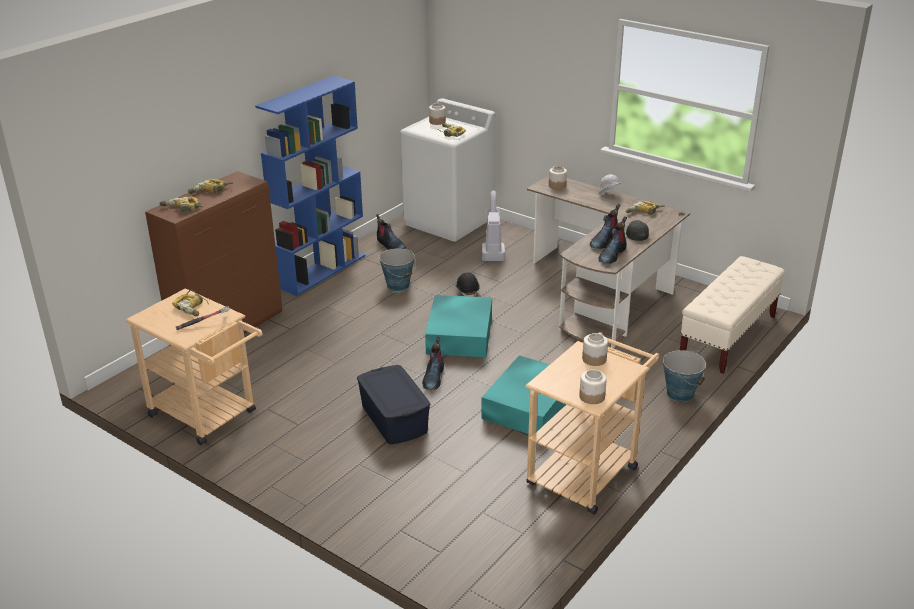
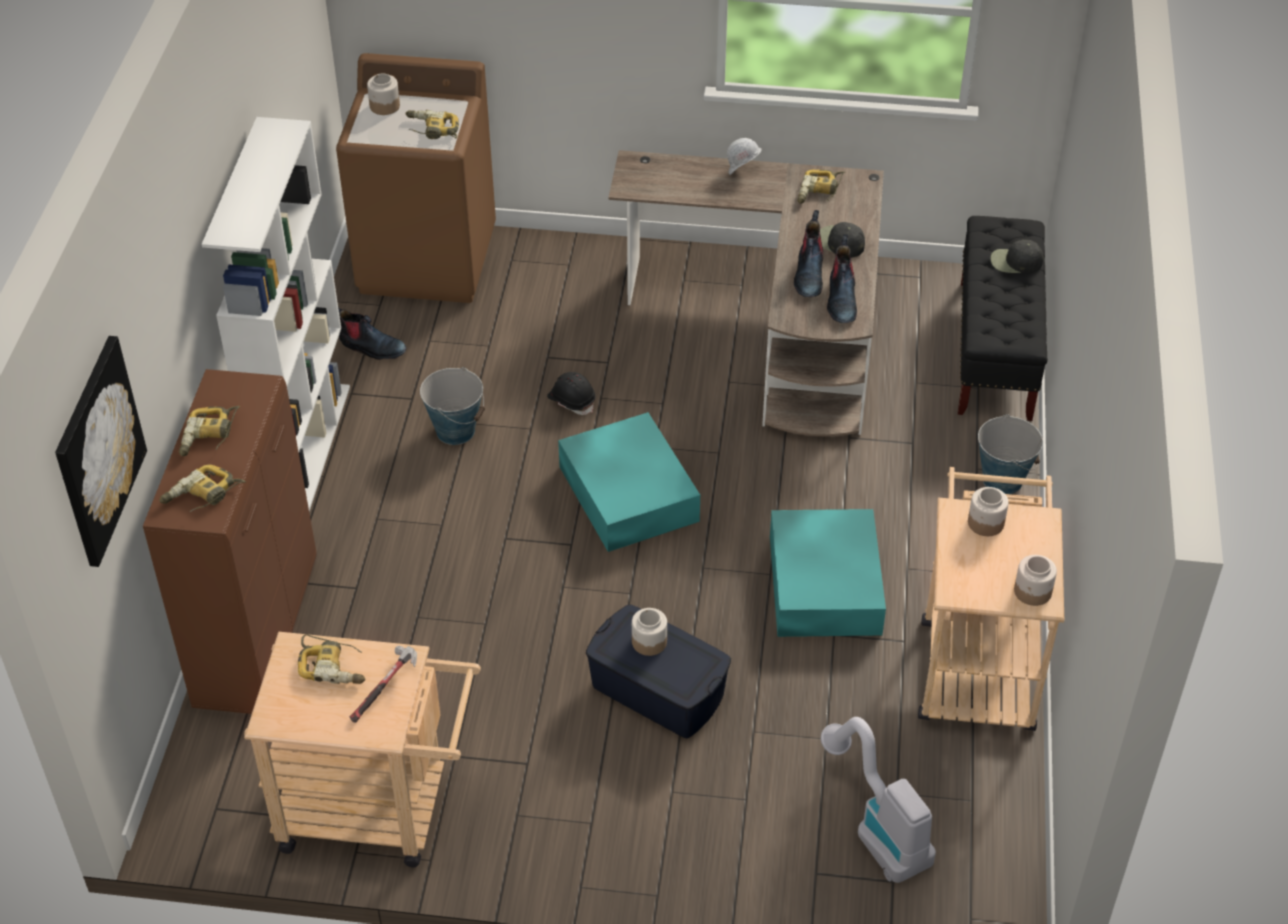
camera: 30 degrees left, 15 degrees up
blue bookcase [255,76,365,296] -> white bookcase [202,117,350,511]
white washing machine [400,98,496,242] -> brown washing machine [336,53,496,303]
boot [422,337,444,390] -> none
vacuum cleaner [482,191,505,261] -> vacuum cleaner moved to [821,717,936,883]
jar [549,166,567,189] -> jar moved to [632,608,667,656]
beige bench [680,256,785,374] -> black bench [958,216,1048,421]
none -> picture [55,336,147,567]
none -> black cap [991,240,1044,273]

